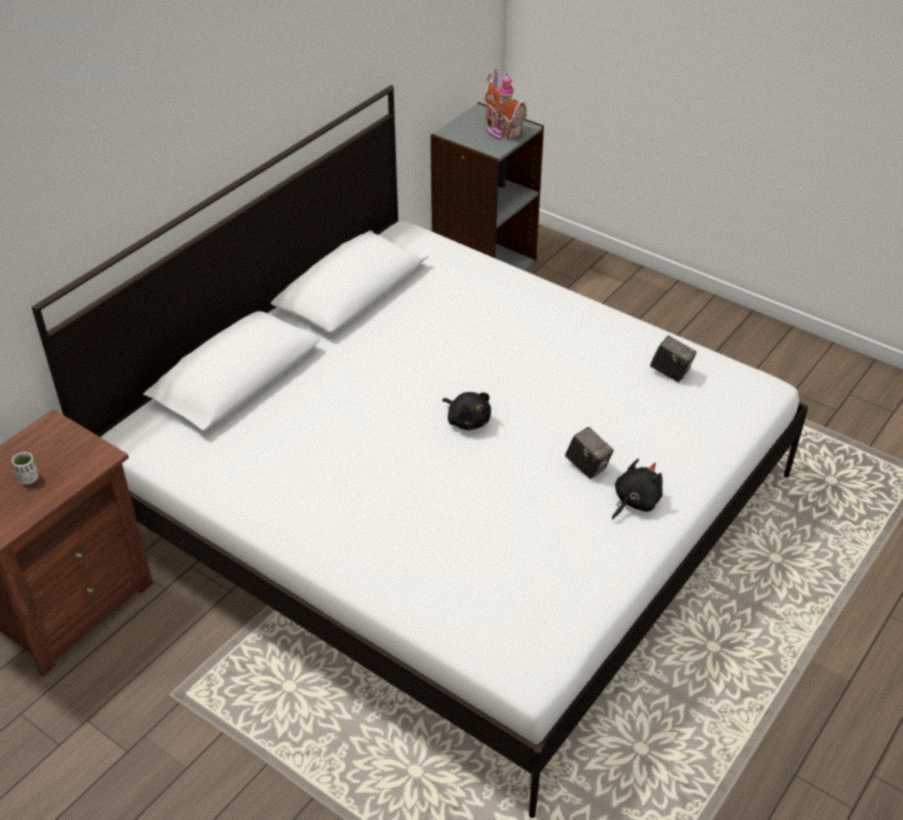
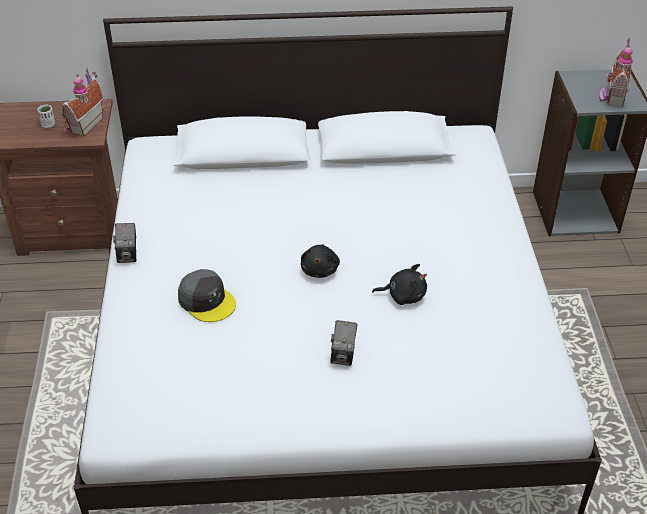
camera: 50 degrees right, 0 degrees up
black plush toy [612,458,663,520] -> black plush toy moved to [372,264,427,305]
camera [650,335,697,382] -> camera moved to [113,223,136,263]
none -> toy house [61,68,104,136]
none -> grey cap [178,269,236,322]

